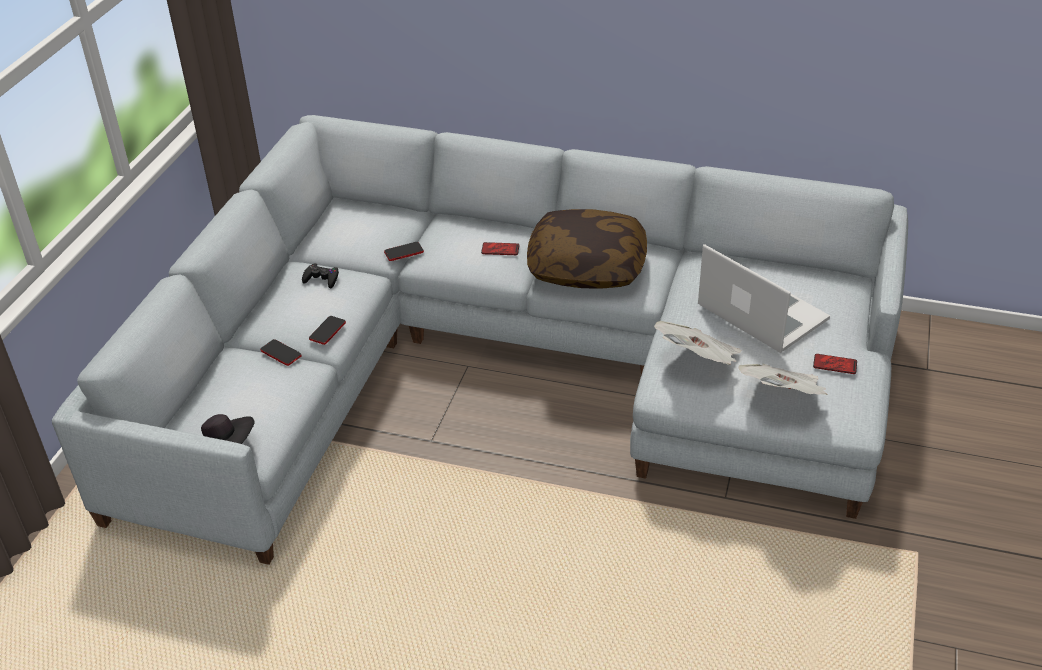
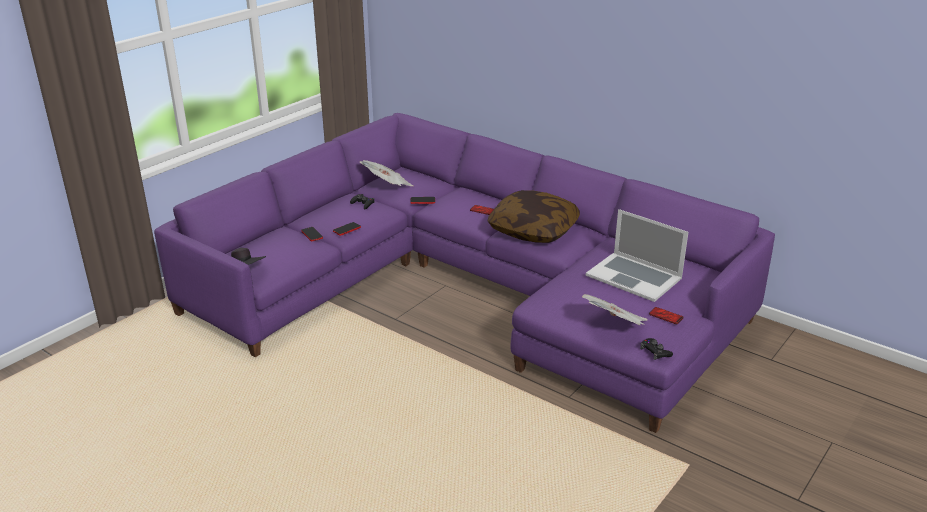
camera: 20 degrees right, 10 degrees down
grey sofa [52,115,908,565] -> purple sofa [154,113,775,433]
newspaper [654,321,741,365] -> newspaper moved to [359,160,413,186]
laptop [698,244,830,353] -> laptop turned 150 degrees clockwise [586,209,688,302]
none -> black game controller [640,338,673,360]

